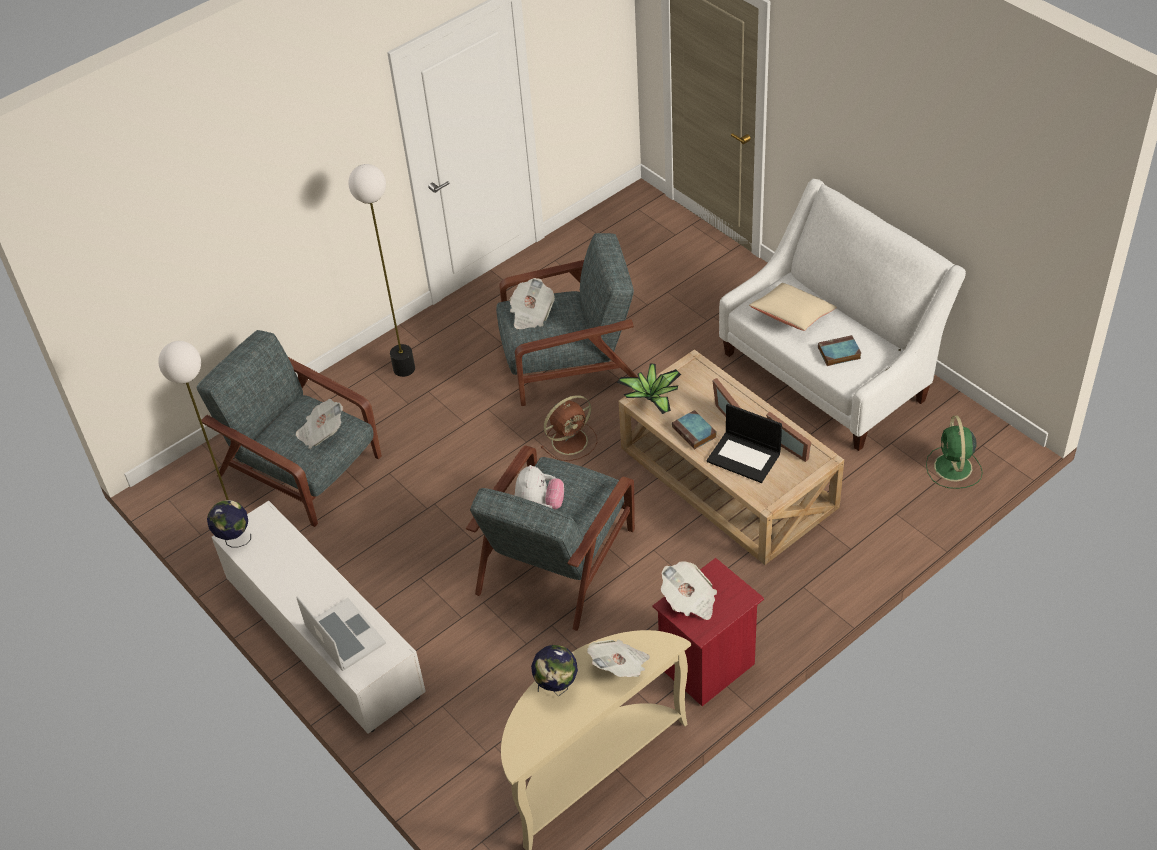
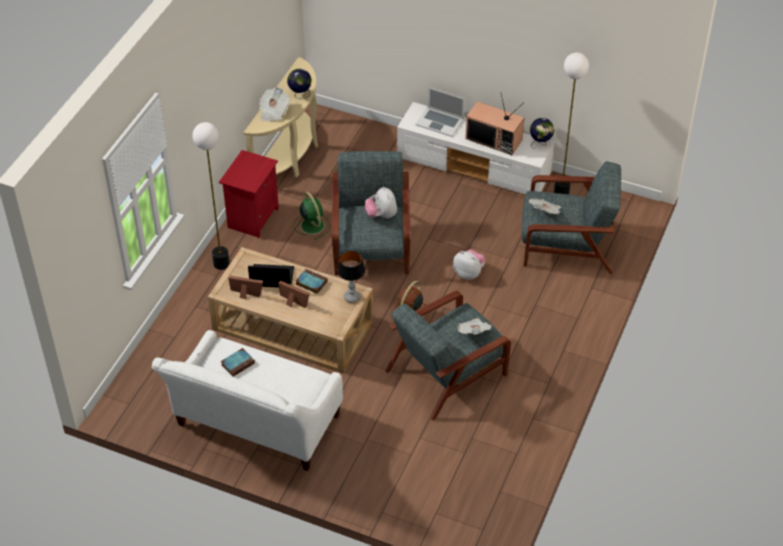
camera: 150 degrees right, 0 degrees up
floor lamp [348,164,415,377] -> floor lamp moved to [192,122,230,270]
potted plant [617,364,681,414] -> table lamp [337,251,365,303]
newspaper [661,561,717,620] -> none
beige pillow [749,283,837,331] -> none
green fan [926,416,983,489] -> green fan moved to [293,192,331,240]
none -> plush toy [453,249,486,280]
none -> television [465,92,525,155]

